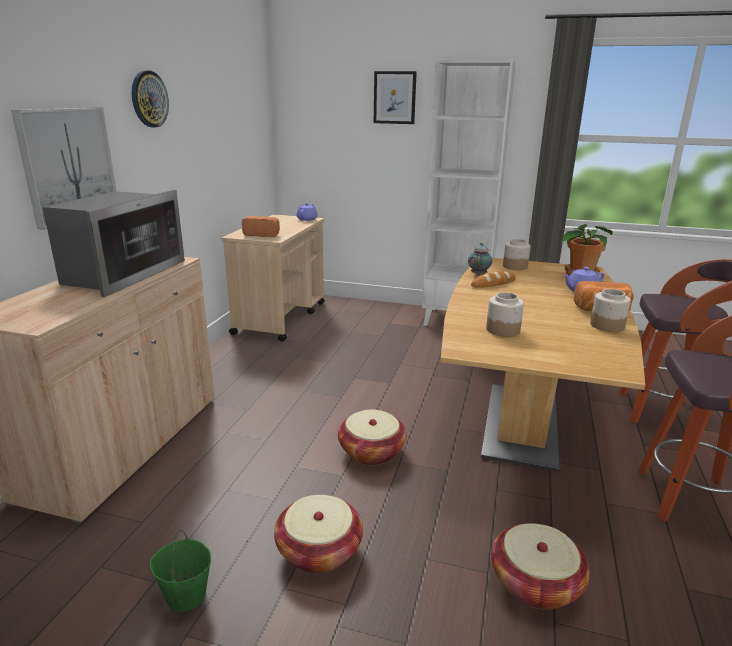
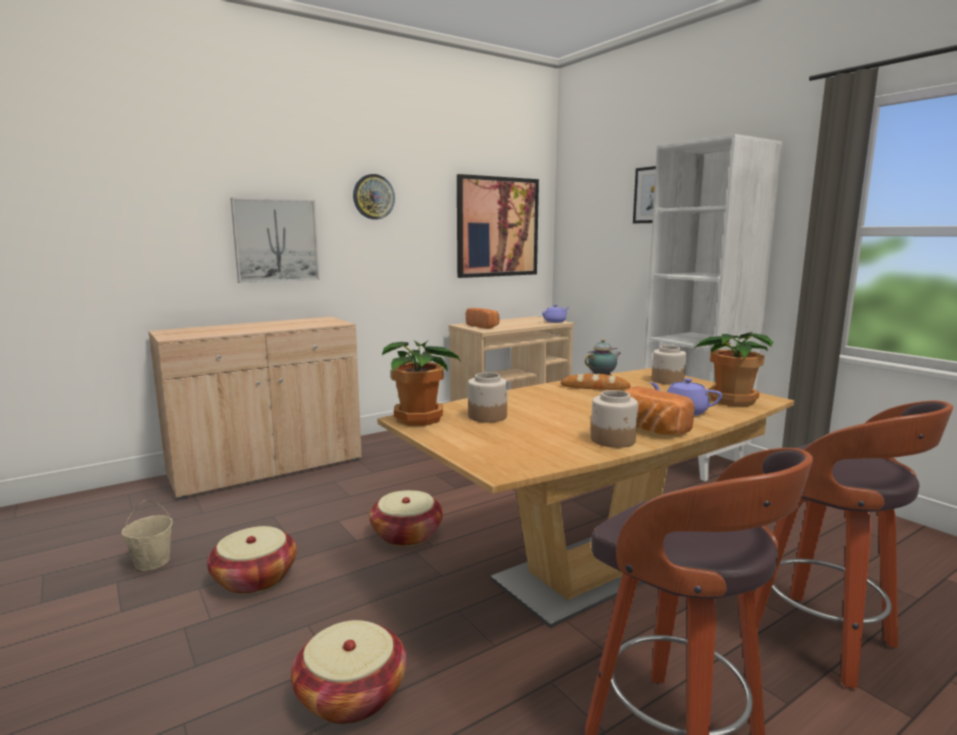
camera: 40 degrees right, 10 degrees down
microwave [43,190,185,297] -> none
green bucket [150,530,211,612] -> beige bucket [122,501,172,570]
none -> potted plant [382,341,460,426]
none -> picture [457,174,539,278]

